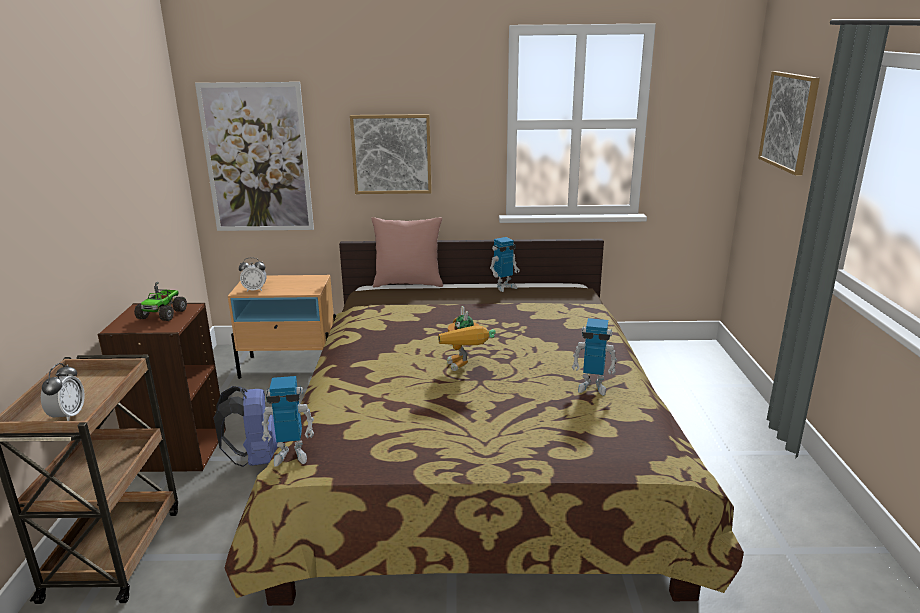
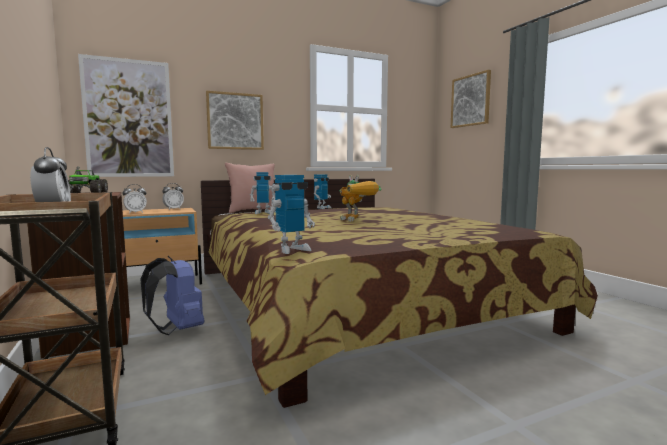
camera: 25 degrees left, 15 degrees down
toy robot [572,318,617,396] -> toy robot moved to [250,172,275,214]
none -> alarm clock [162,183,184,209]

